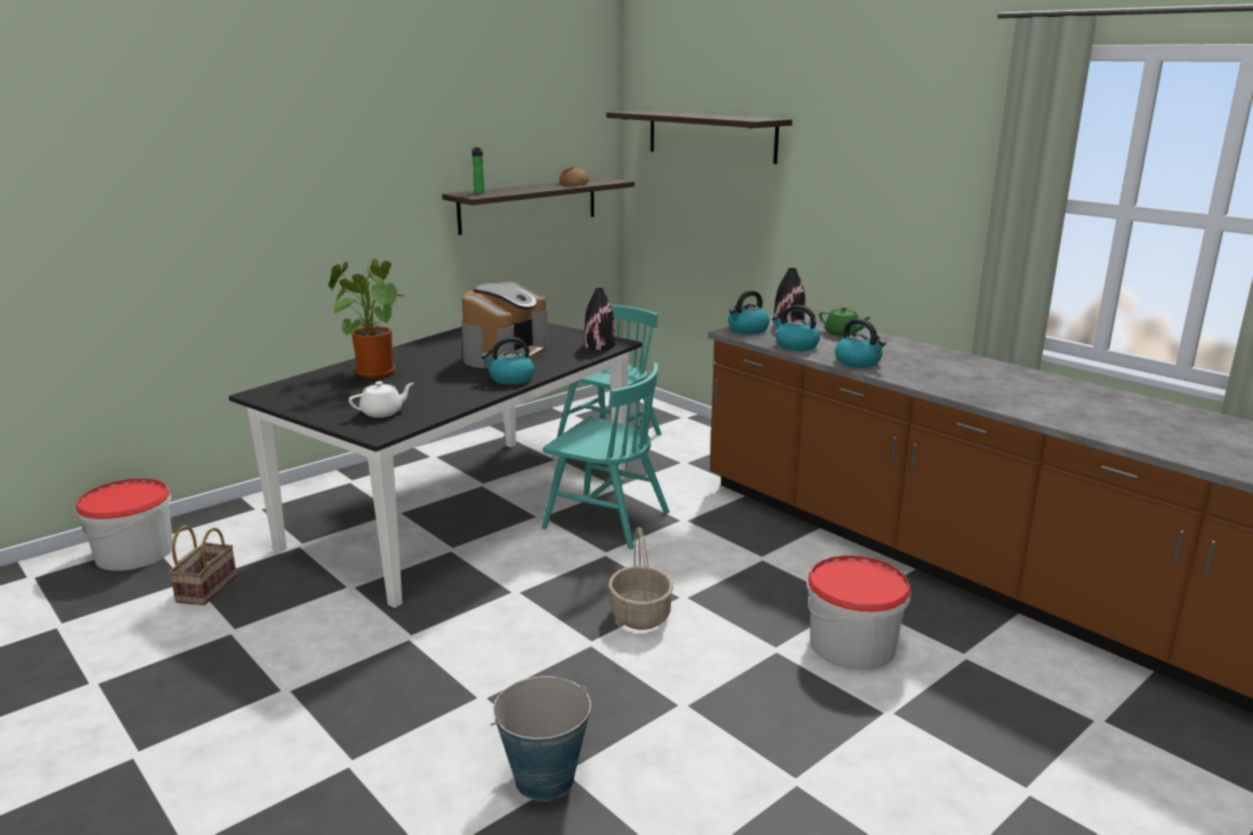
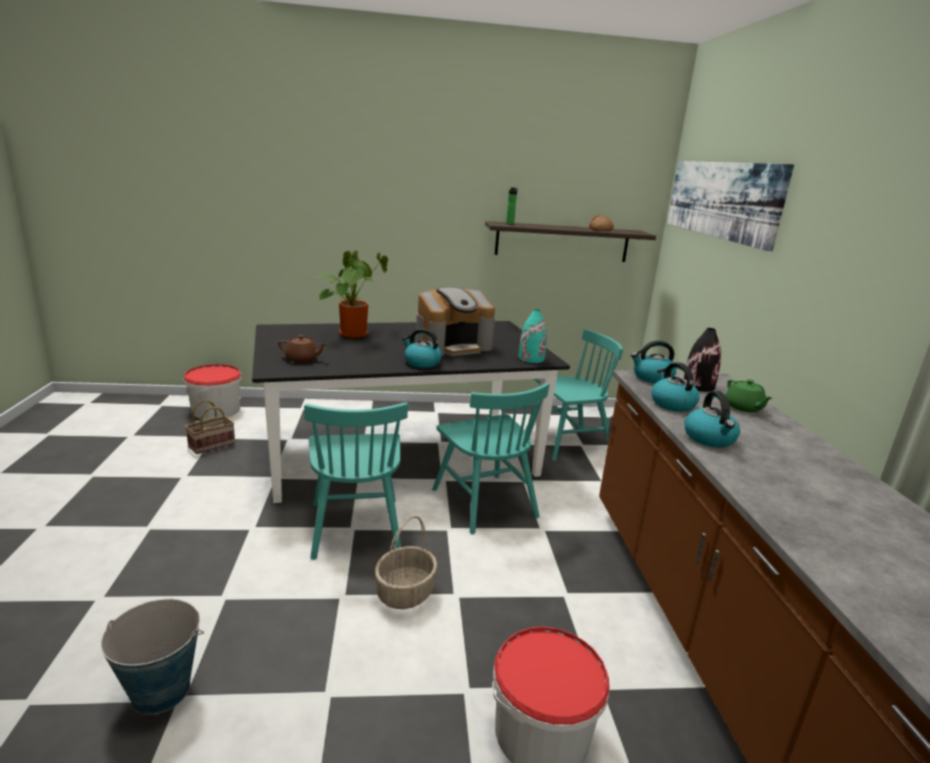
camera: 35 degrees right, 0 degrees up
white teapot [349,381,414,418] -> brown teapot [278,335,327,362]
black vase [585,288,615,350] -> turquoise vase [519,309,547,363]
shelf [606,111,792,164] -> picture [667,161,794,251]
none -> turquoise chair [304,402,408,560]

